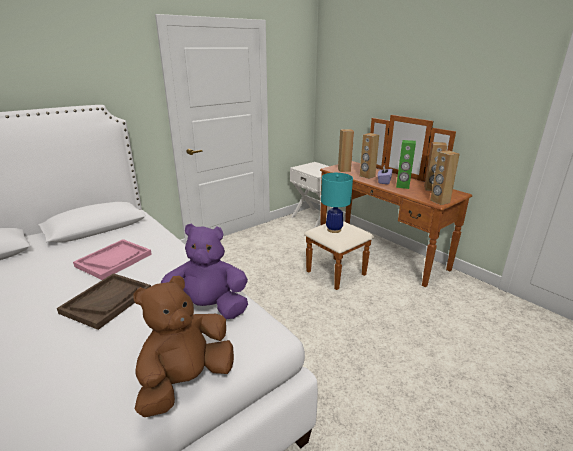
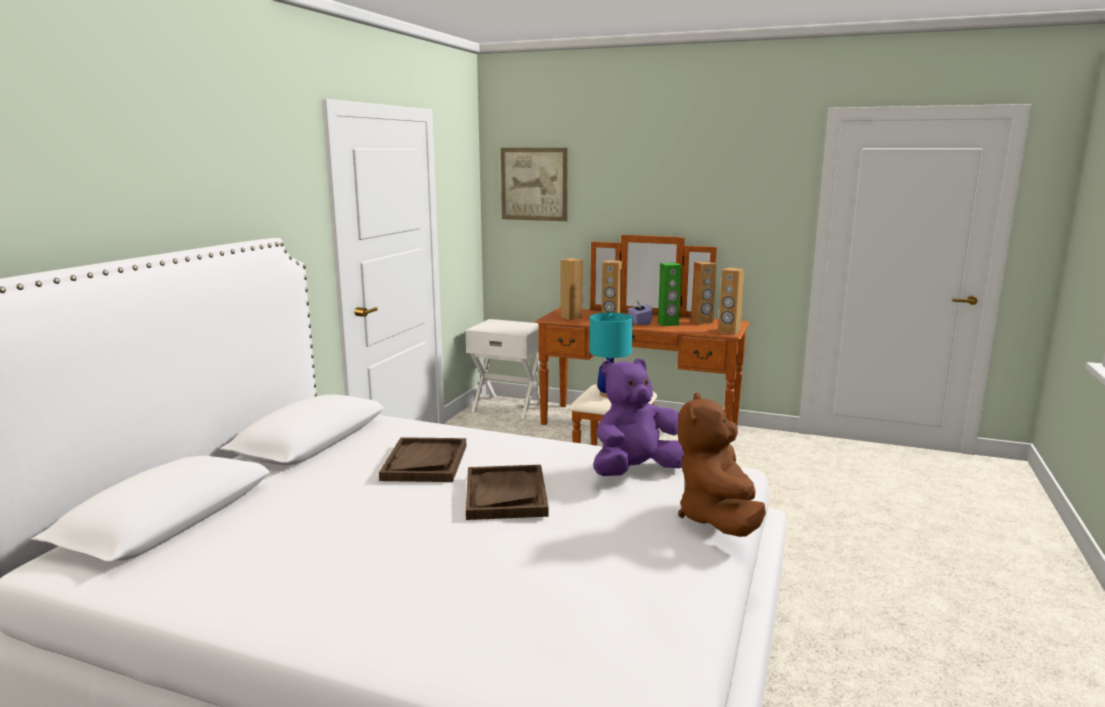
camera: 30 degrees left, 10 degrees down
pink tray [73,239,152,280] -> brown tray [379,437,466,482]
none -> picture [501,148,568,221]

